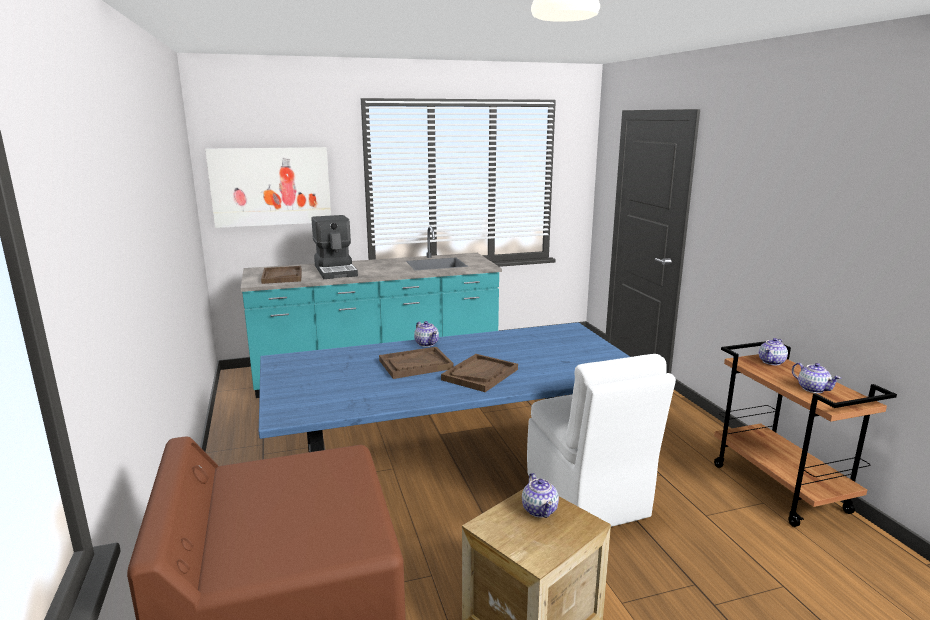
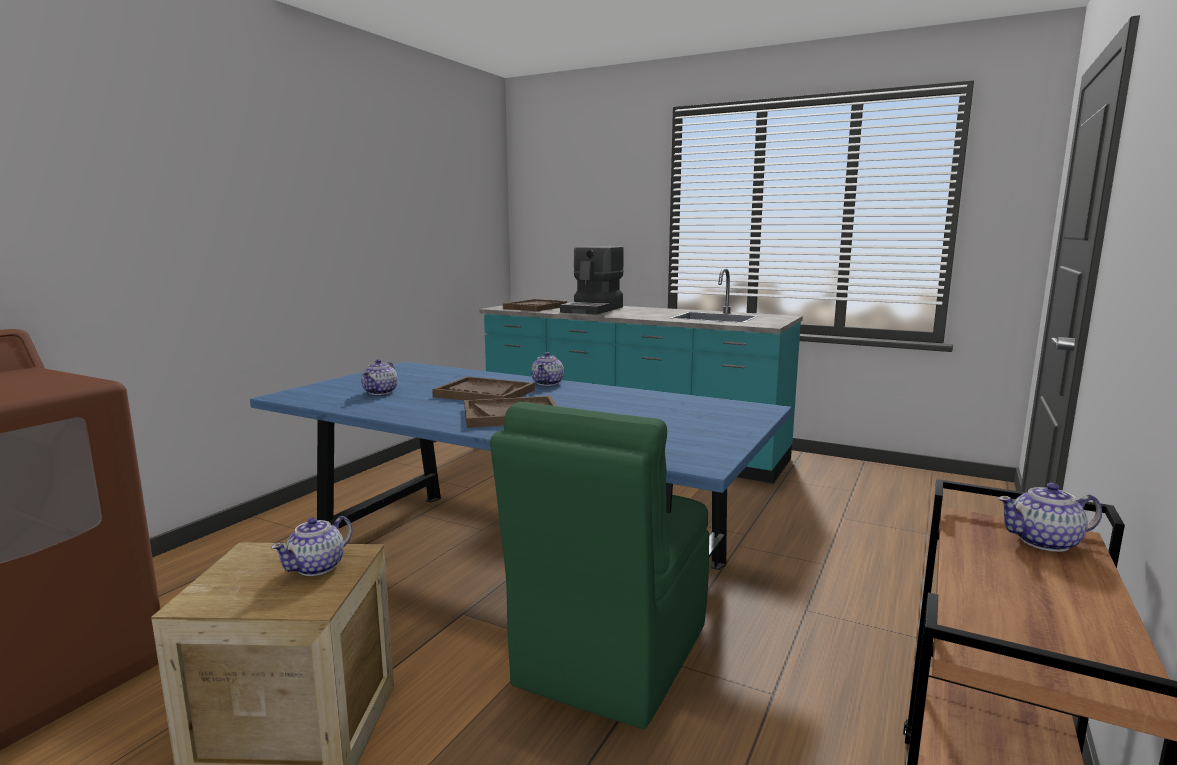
camera: 45 degrees right, 5 degrees down
picture [205,147,331,228] -> none
white chair [527,354,676,527] -> green chair [490,402,709,729]
teapot [792,363,841,393] -> teapot moved to [361,359,398,395]

